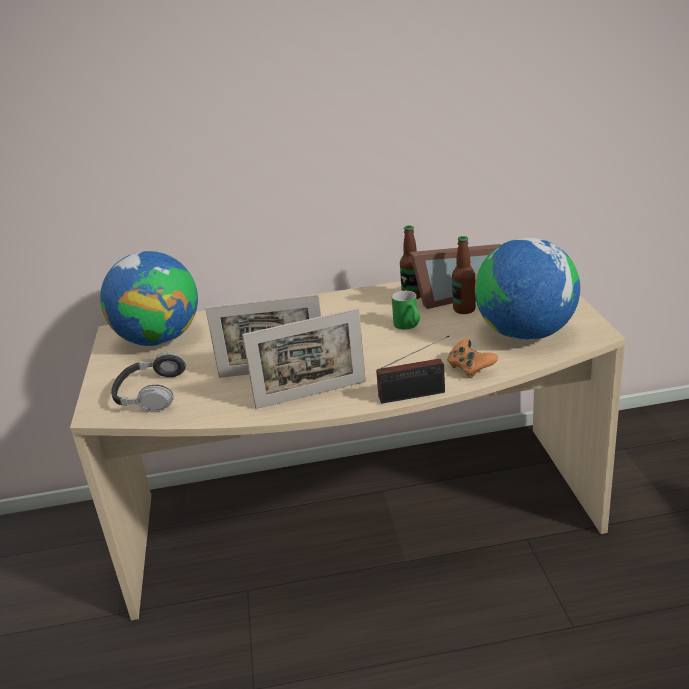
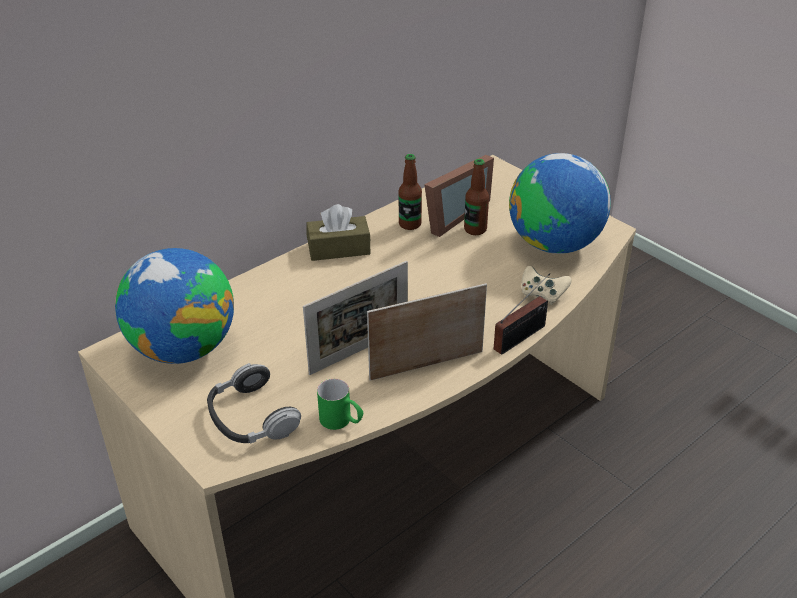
camera: 35 degrees left, 10 degrees up
picture frame [242,308,366,409] -> picture frame turned 150 degrees counterclockwise [367,283,487,381]
green mug [392,291,420,329] -> green mug moved to [317,379,363,430]
orange game controller [447,339,498,378] -> beige game controller [521,266,572,305]
none -> brown tissue box [306,204,371,261]

